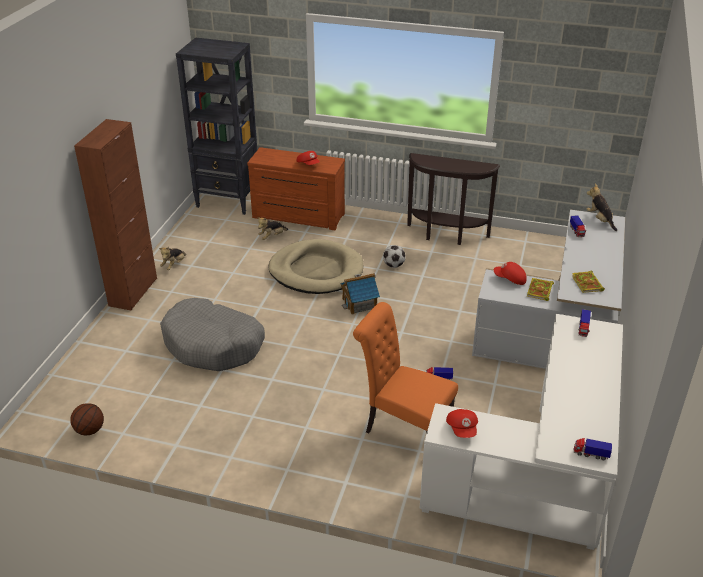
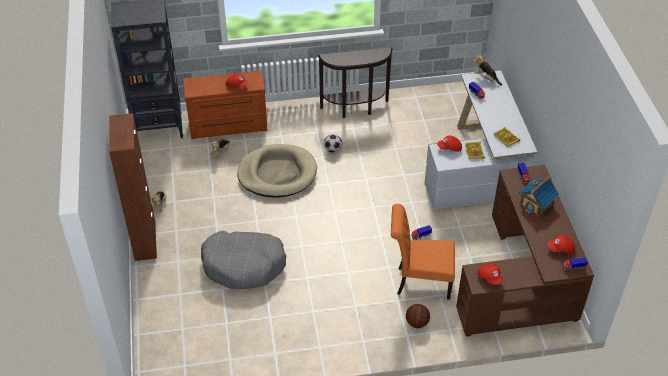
camera: 25 degrees left, 10 degrees up
basketball [70,403,104,435] -> basketball moved to [406,304,430,328]
toy house [340,273,380,314] -> toy house moved to [519,176,560,217]
white desk [419,314,623,550] -> brown desk [456,165,594,337]
none -> red cap [548,235,575,253]

